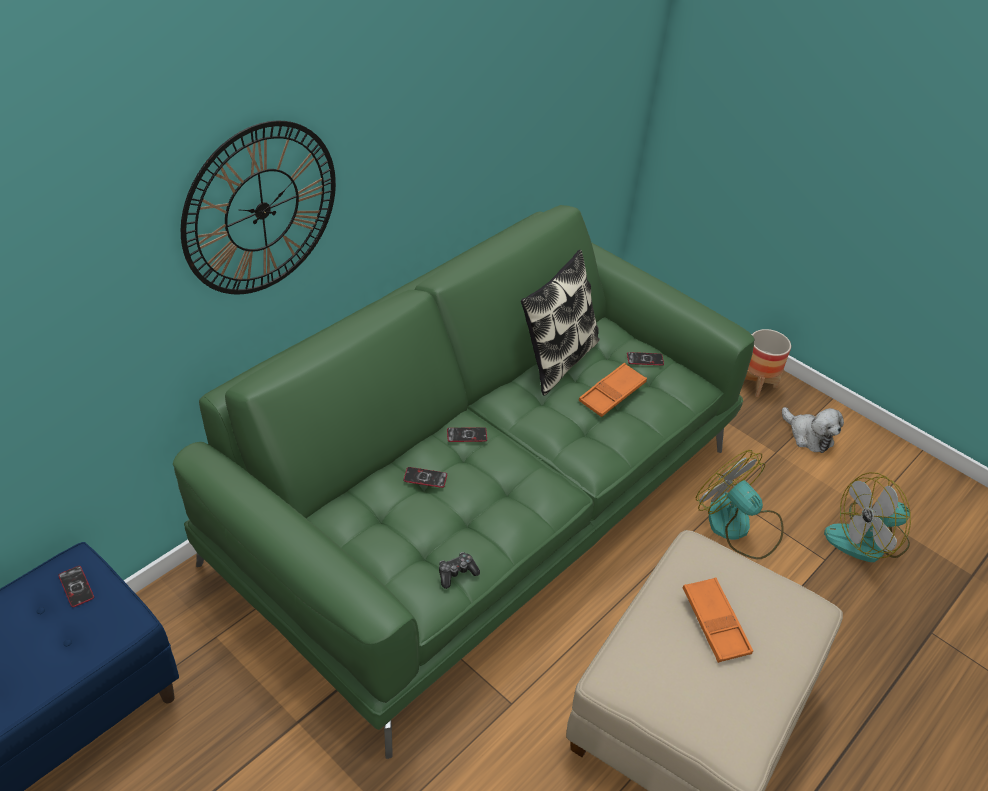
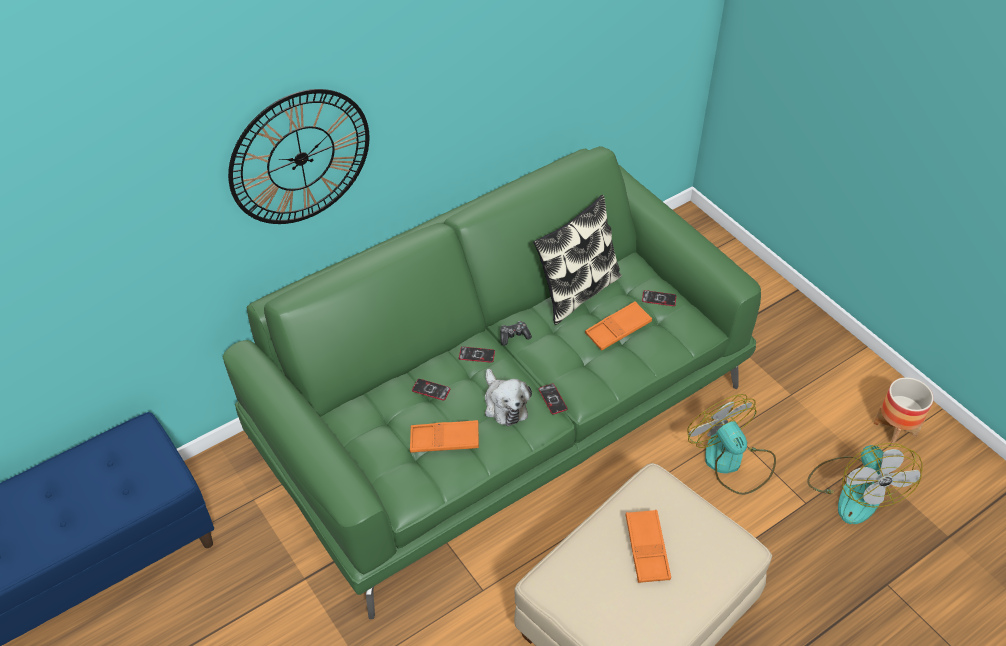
camera: 15 degrees right, 5 degrees up
phone [58,566,94,607] -> phone moved to [539,383,568,414]
game controller [439,552,480,589] -> game controller moved to [500,321,532,346]
planter [745,329,791,397] -> planter moved to [874,377,933,446]
plush toy [782,407,844,453] -> plush toy moved to [485,369,532,426]
fan [824,472,911,562] -> fan turned 90 degrees counterclockwise [807,443,922,524]
none -> orange tray [410,420,479,453]

